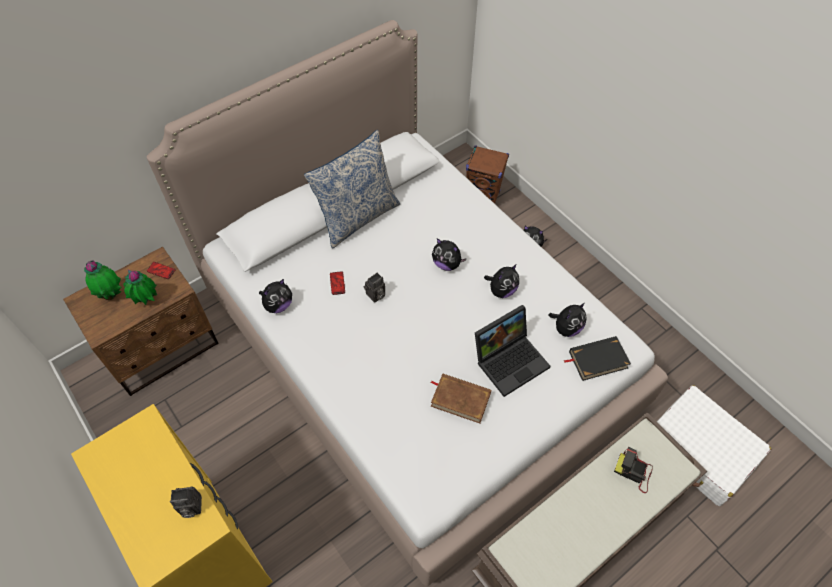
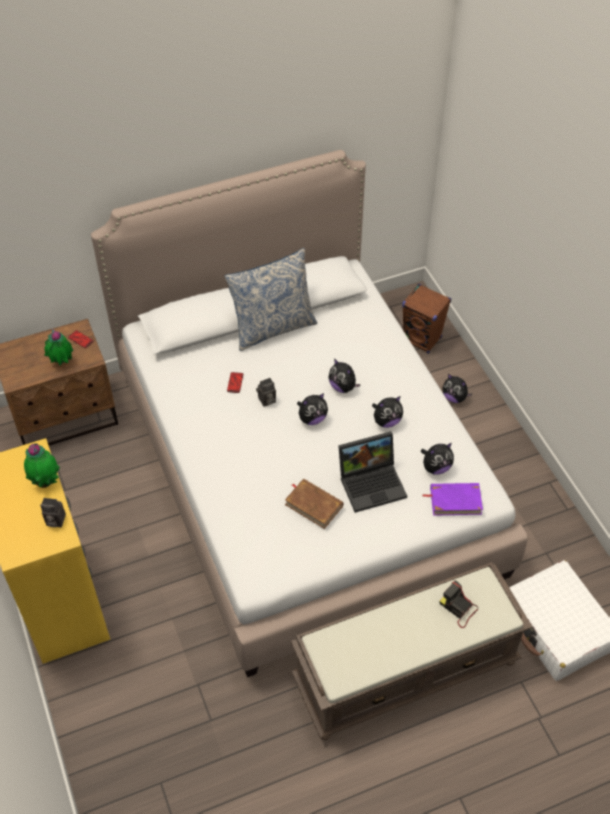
camera: 15 degrees right, 5 degrees down
potted plant [84,260,122,300] -> potted plant moved to [24,443,60,488]
plush toy [259,278,292,313] -> plush toy moved to [297,393,328,425]
black book [564,336,631,381] -> purple book [422,483,483,516]

